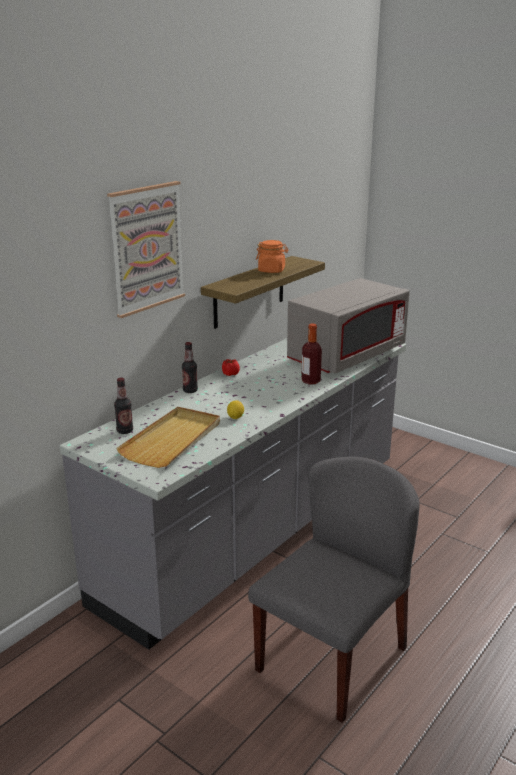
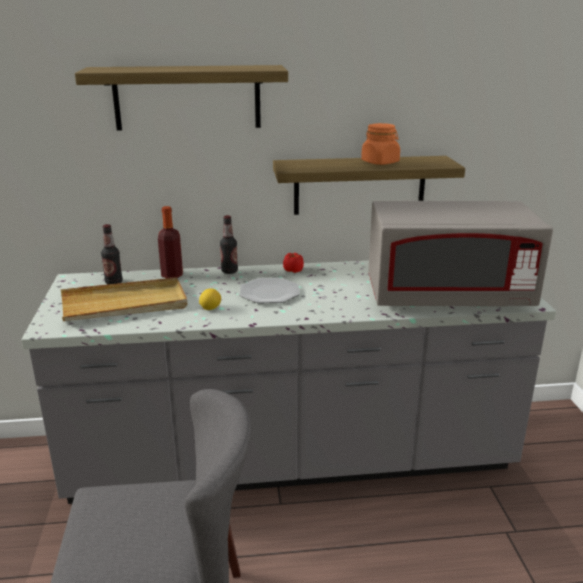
camera: 45 degrees right, 0 degrees up
picture [107,181,185,318] -> shelf [75,65,288,131]
bottle [301,323,322,385] -> bottle moved to [158,206,183,278]
none -> plate [240,278,300,303]

